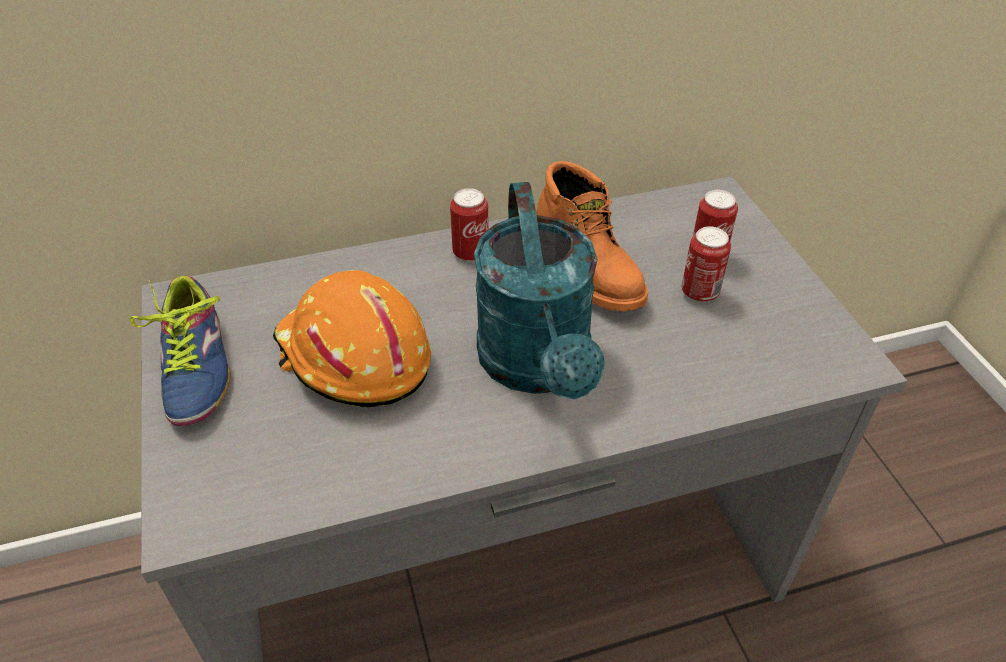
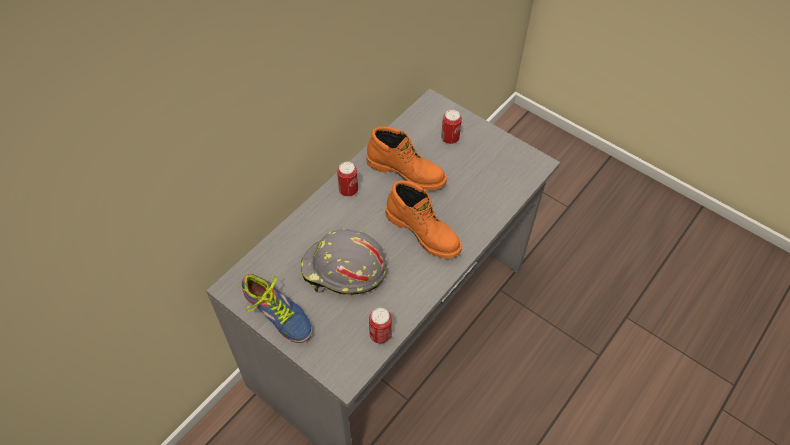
camera: 35 degrees left, 10 degrees up
orange hard hat [273,270,431,407] -> grey hard hat [301,229,387,295]
turquoise watering can [474,182,605,399] -> orange boot [386,180,462,258]
can [682,226,731,303] -> can moved to [369,308,392,344]

